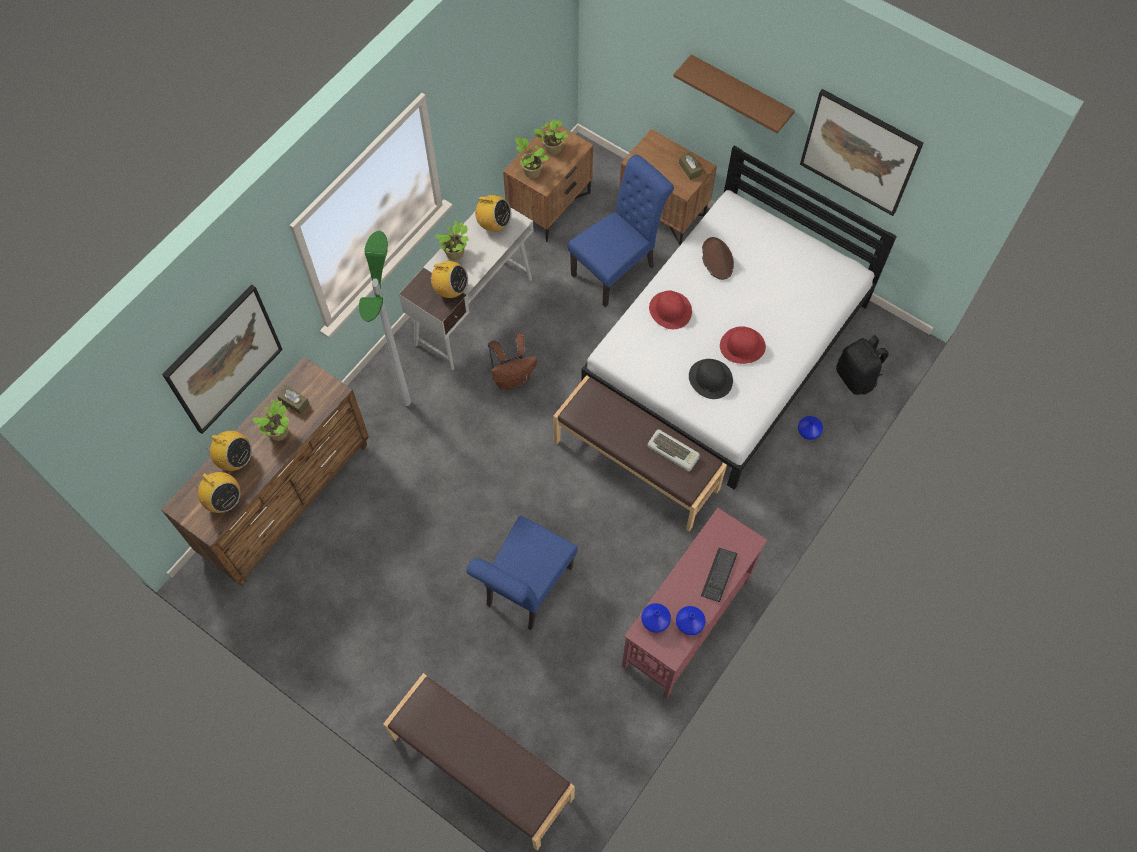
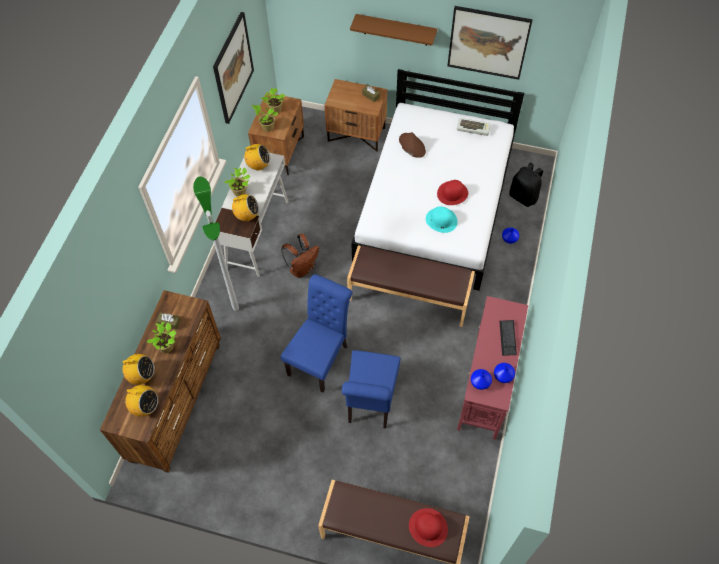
camera: 20 degrees left, 5 degrees down
picture [162,284,283,434] -> picture moved to [213,12,254,124]
blue chair [567,154,674,307] -> blue chair moved to [281,274,352,392]
keyboard [647,429,700,471] -> keyboard moved to [457,118,491,136]
red hat [649,290,692,329] -> red hat moved to [409,508,448,547]
black hat [689,359,733,399] -> turquoise hat [426,206,458,233]

